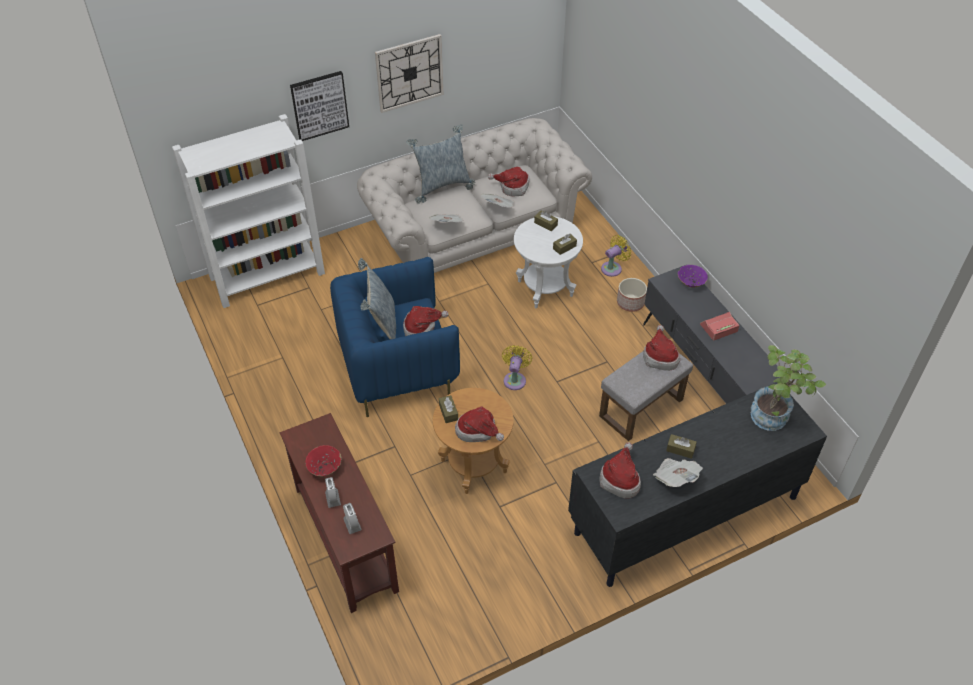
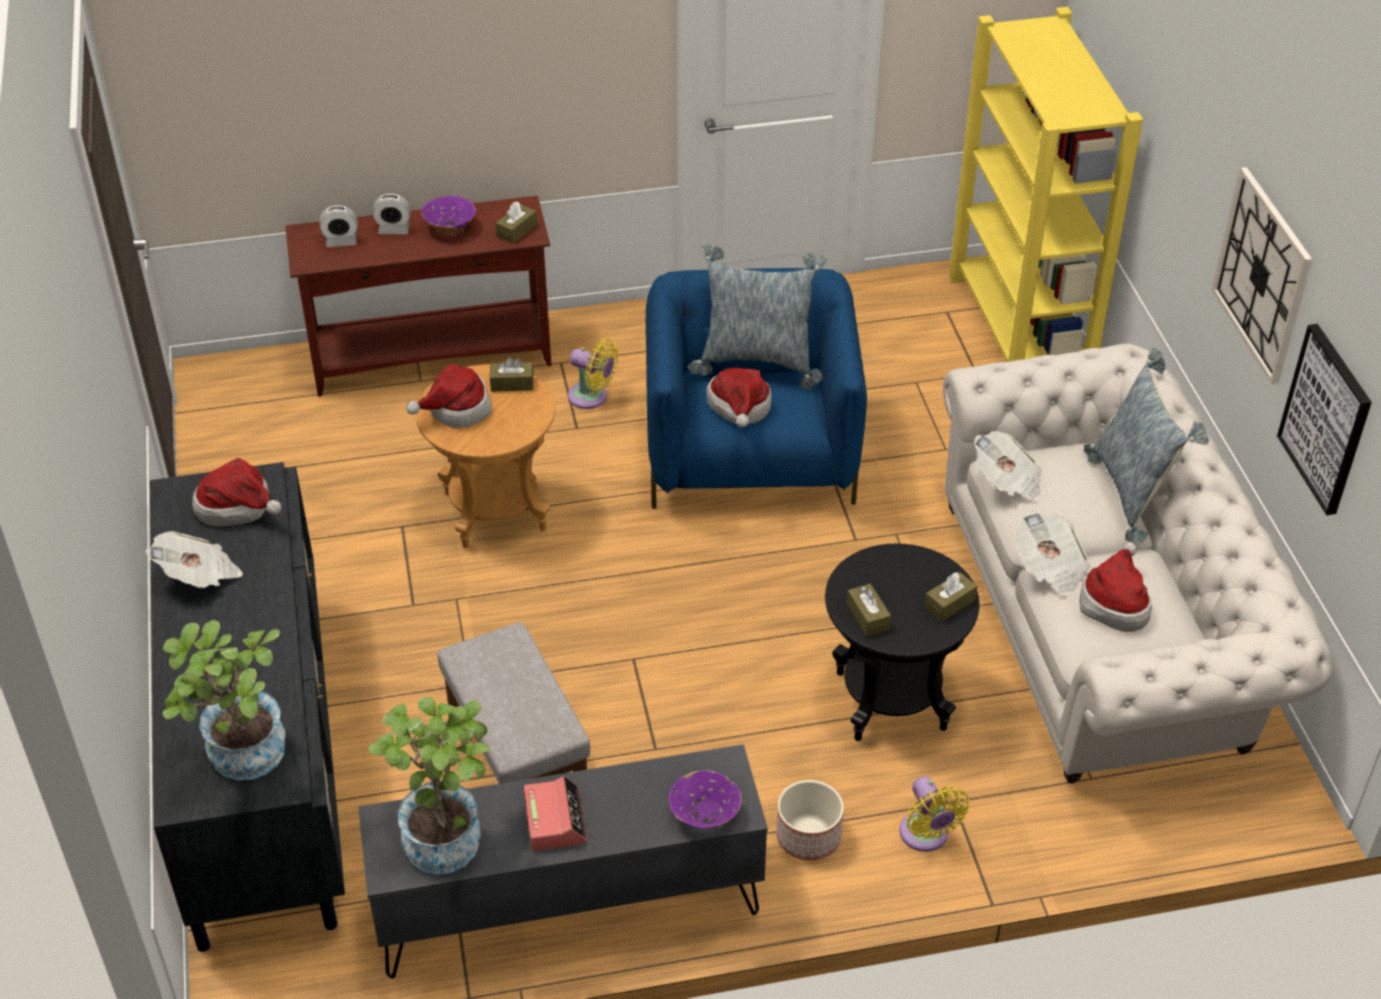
camera: 105 degrees right, 5 degrees down
white bookcase [172,114,325,308] -> yellow bookcase [949,7,1143,362]
picture [290,71,349,141] -> picture moved to [1277,324,1372,515]
red bowl [305,445,341,477] -> purple bowl [421,196,476,234]
yellow fan [502,345,532,390] -> yellow fan moved to [568,339,618,409]
white side table [514,216,583,308] -> black side table [825,543,979,741]
hat [643,325,680,371] -> none
brown tissue box [666,434,697,459] -> brown tissue box moved to [496,202,537,244]
none -> potted plant [368,697,489,875]

